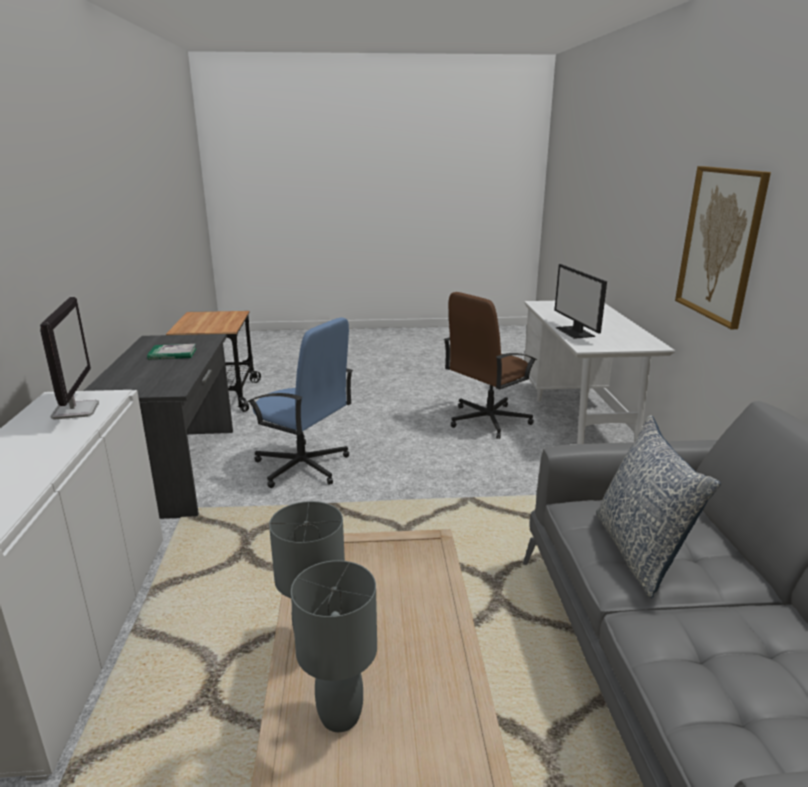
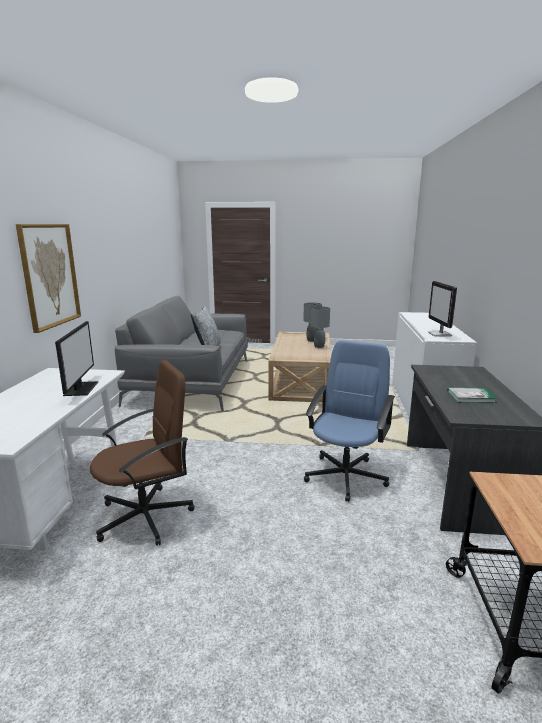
camera: 170 degrees left, 5 degrees down
blue office chair [247,317,353,488] -> blue office chair turned 75 degrees clockwise [304,340,395,502]

